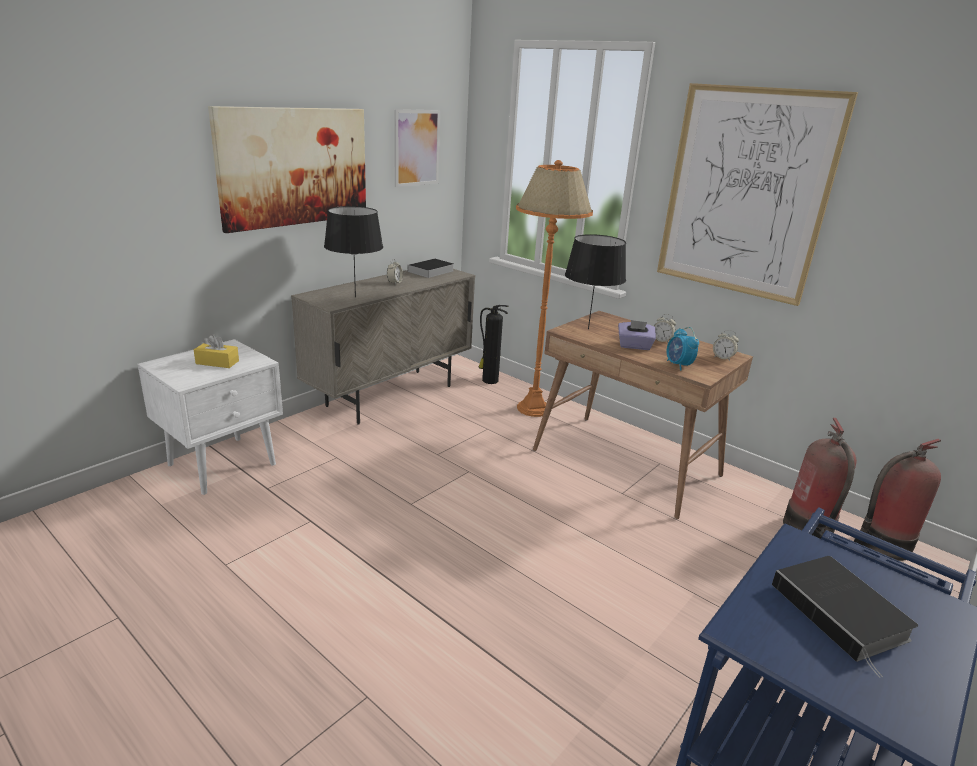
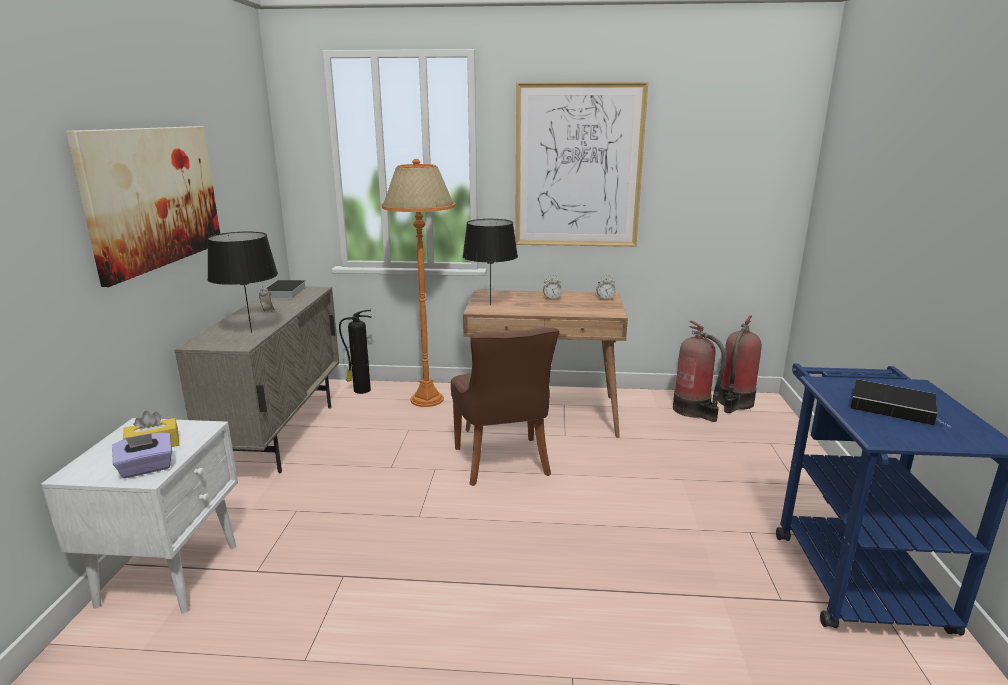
camera: 35 degrees left, 5 degrees down
picture [394,109,440,187] -> none
purple tissue box [618,320,656,350] -> purple tissue box moved to [112,432,172,478]
alarm clock [666,327,699,371] -> none
none -> brown chair [451,327,559,486]

